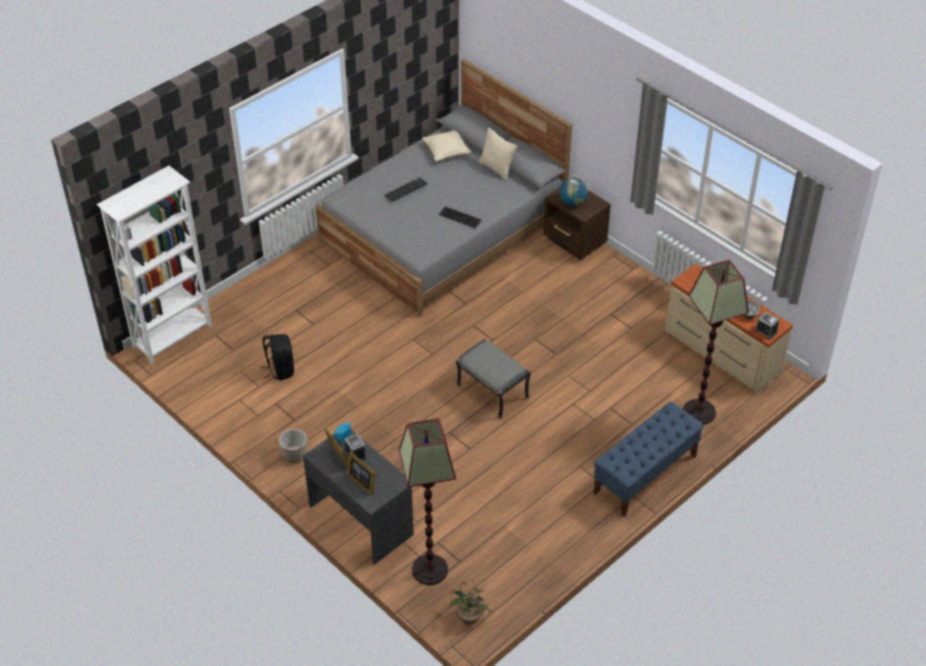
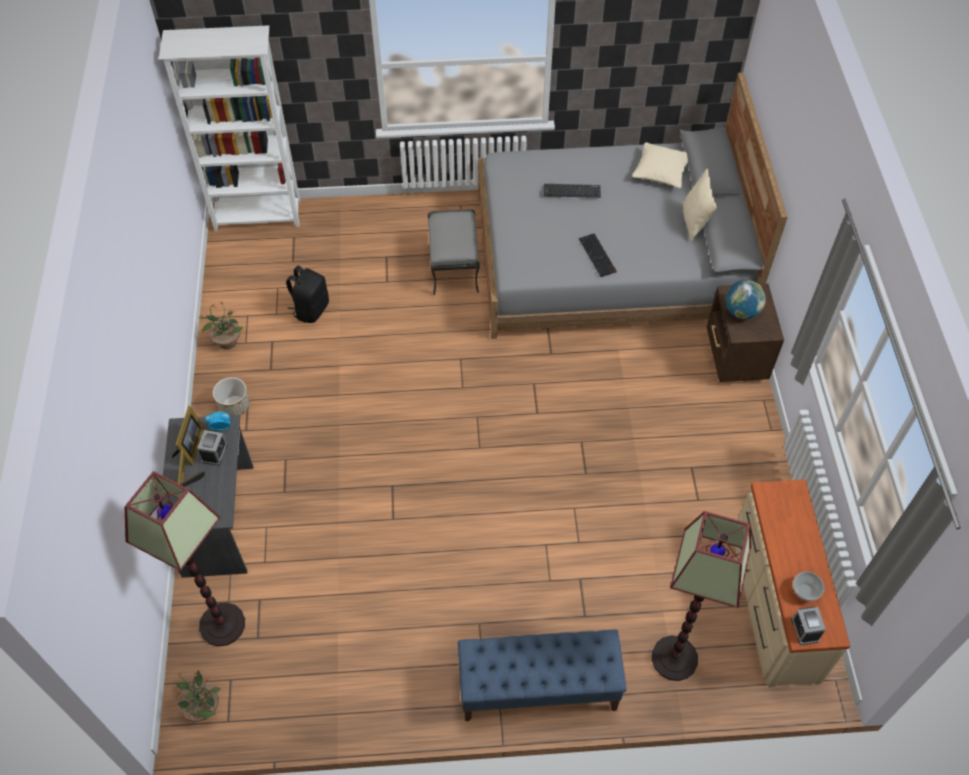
camera: 40 degrees right, 10 degrees up
grey ottoman [456,339,531,419] -> grey ottoman moved to [428,209,480,295]
none -> potted plant [199,301,243,350]

